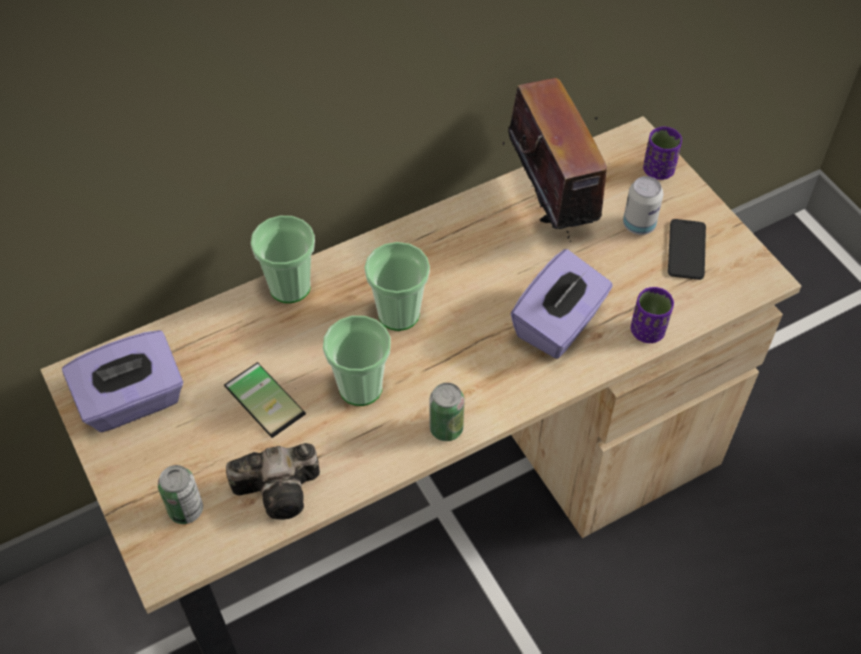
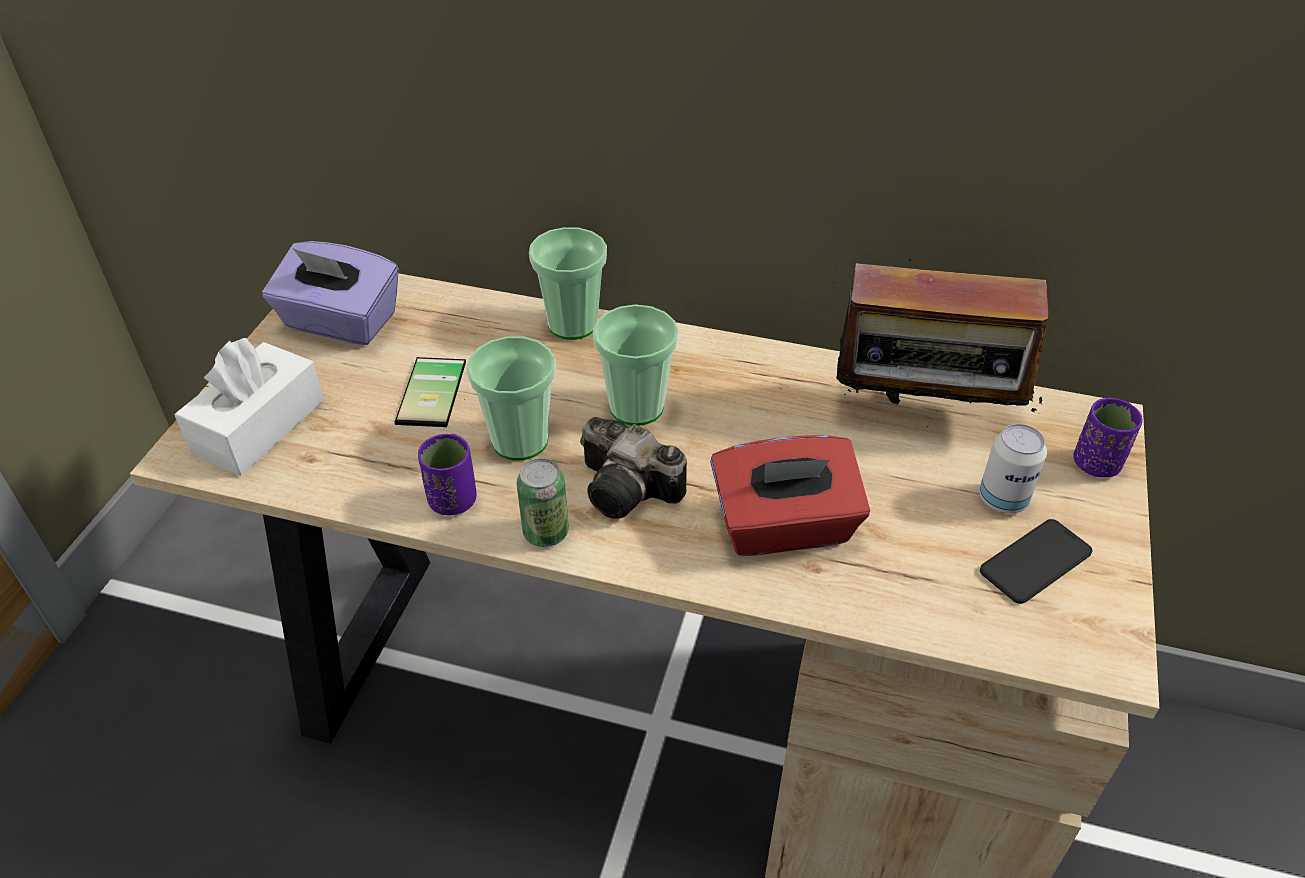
camera: 45 degrees right, 10 degrees down
can [158,465,203,524] -> white tissue box [175,338,324,476]
camera [226,443,320,520] -> camera moved to [580,417,687,519]
radio [503,78,607,242] -> radio turned 75 degrees clockwise [835,237,1048,427]
purple tissue box [510,249,613,359] -> red tissue box [710,435,870,556]
purple cup [631,287,674,343] -> purple cup moved to [418,434,477,515]

